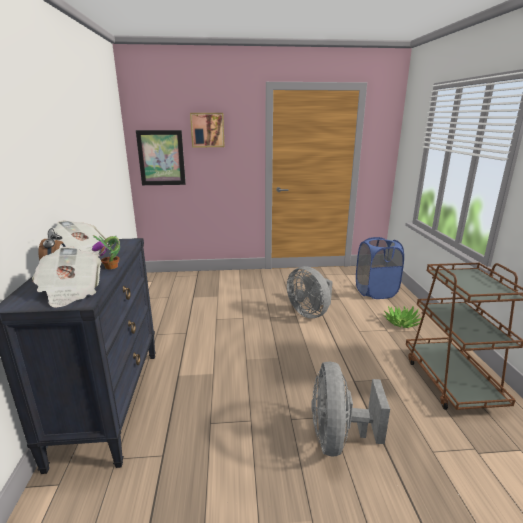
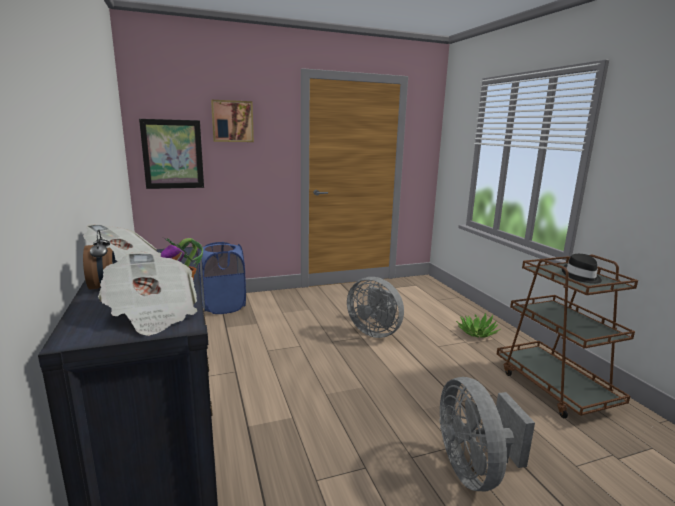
camera: 15 degrees left, 5 degrees down
blue laundry basket [356,237,404,299] -> blue laundry basket moved to [198,242,246,314]
none -> black hat [562,254,602,284]

